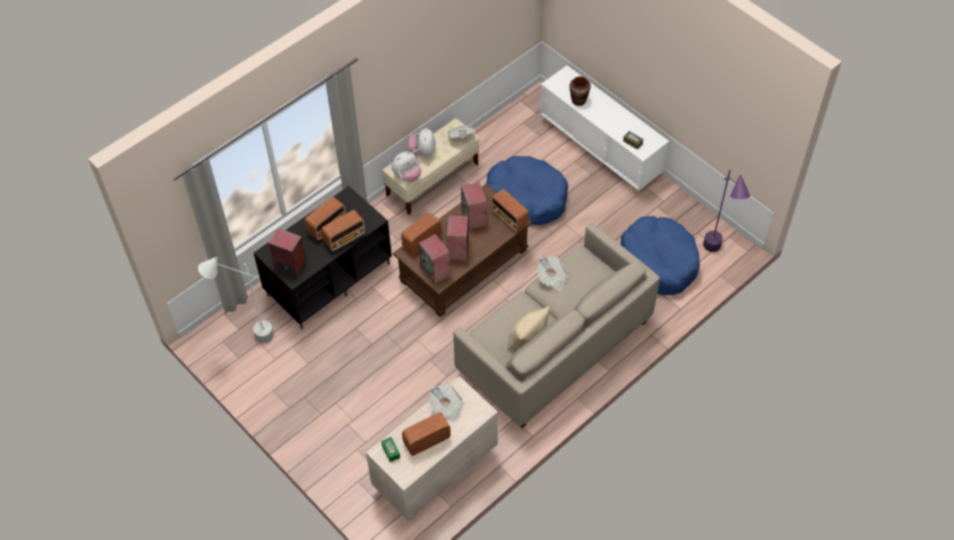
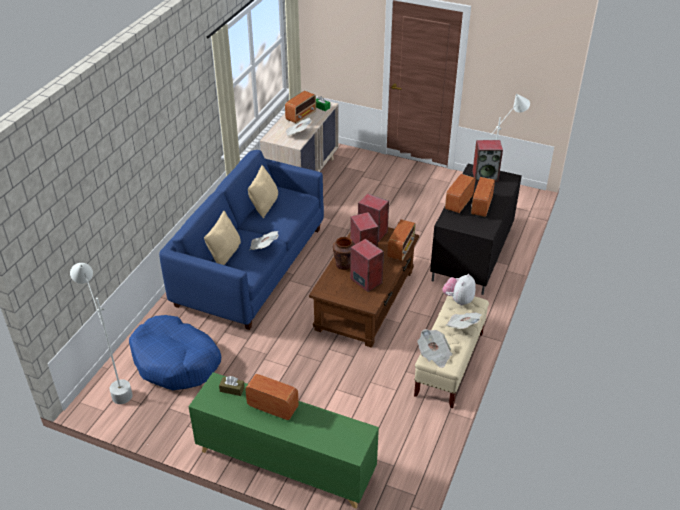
camera: 155 degrees right, 15 degrees down
plush toy [407,128,436,156] -> newspaper [445,312,482,329]
beige sofa [453,223,660,428] -> blue sofa [159,150,324,330]
blue dog bed [486,156,568,225] -> none
radio [491,189,529,232] -> radio moved to [245,374,299,420]
white cabinet [540,65,669,196] -> green cabinet [188,372,379,508]
brown vase [569,76,591,106] -> brown vase moved to [333,237,355,270]
purple floor lamp [703,170,750,252] -> white floor lamp [70,263,133,404]
none -> beige pillow [204,210,241,265]

